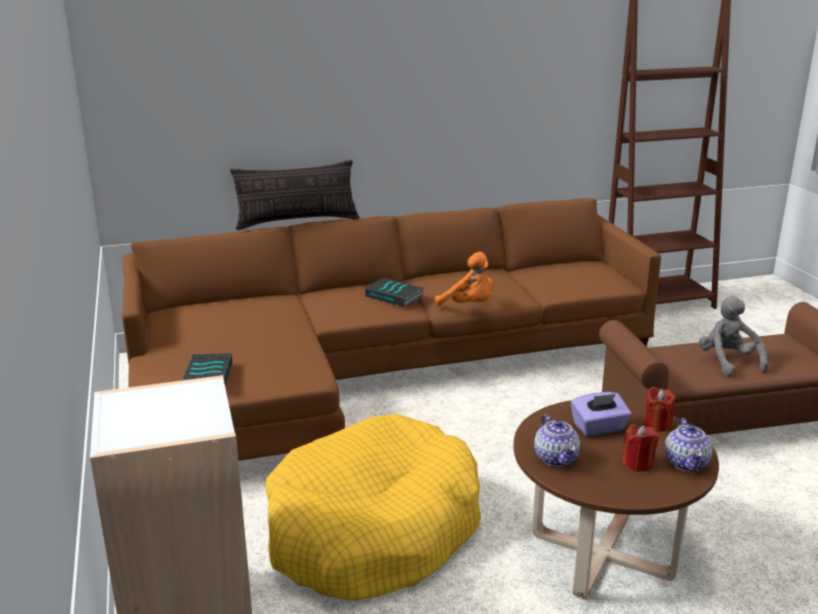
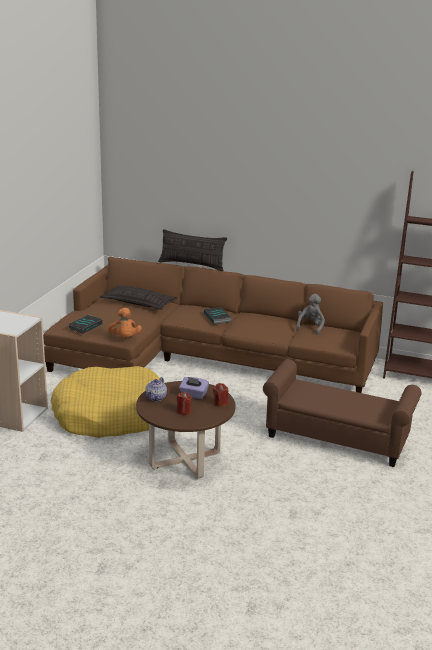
camera: 35 degrees right, 0 degrees up
orange plush toy [435,252,494,306] -> orange plush toy moved to [108,308,142,337]
teapot [665,418,712,472] -> none
grey plush toy [699,296,768,376] -> grey plush toy moved to [296,294,325,335]
none -> pillow [100,286,177,310]

